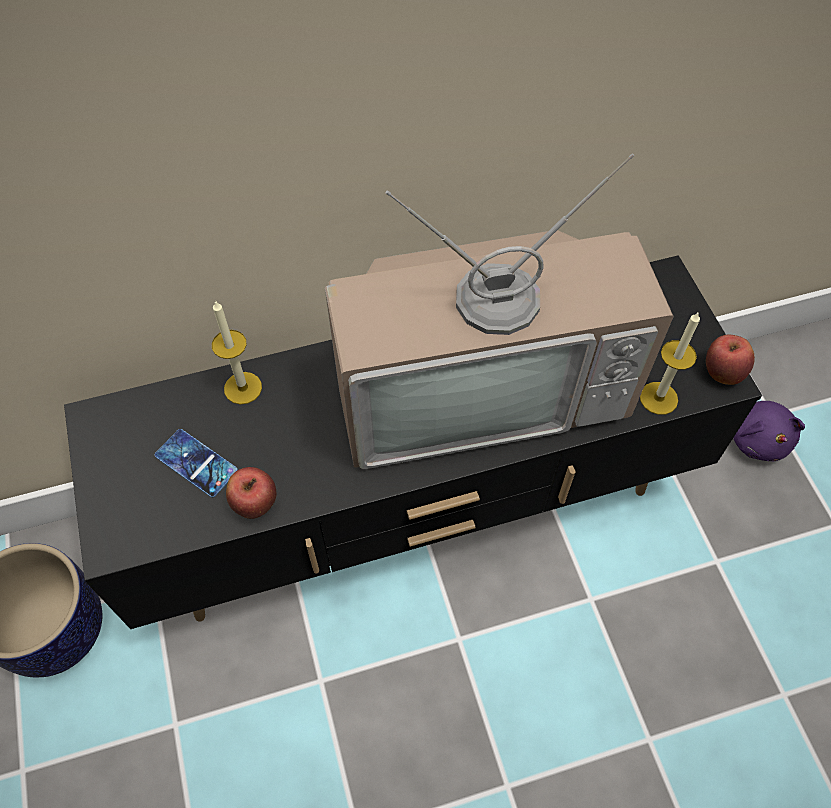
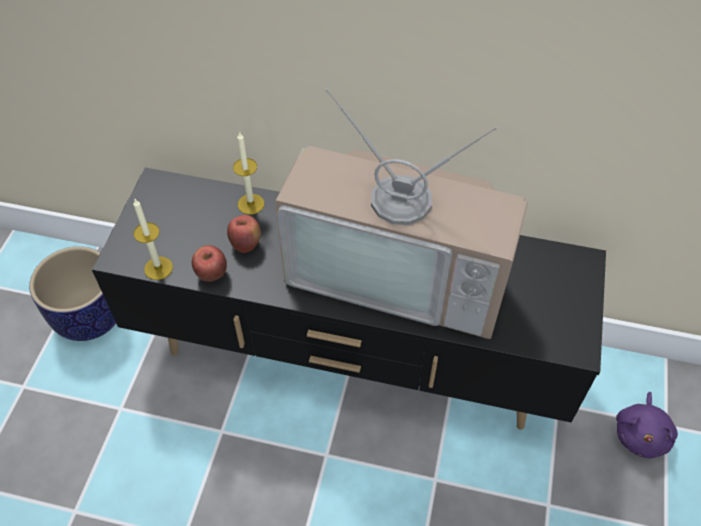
camera: 30 degrees right, 5 degrees down
phone [155,429,238,497] -> none
candle [640,312,700,415] -> candle moved to [133,199,173,280]
apple [706,335,755,385] -> apple moved to [227,215,261,253]

